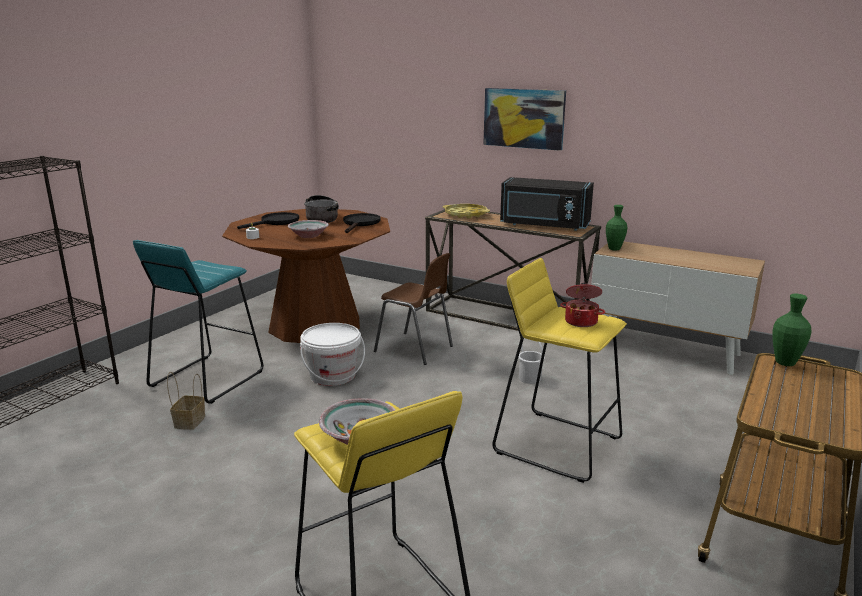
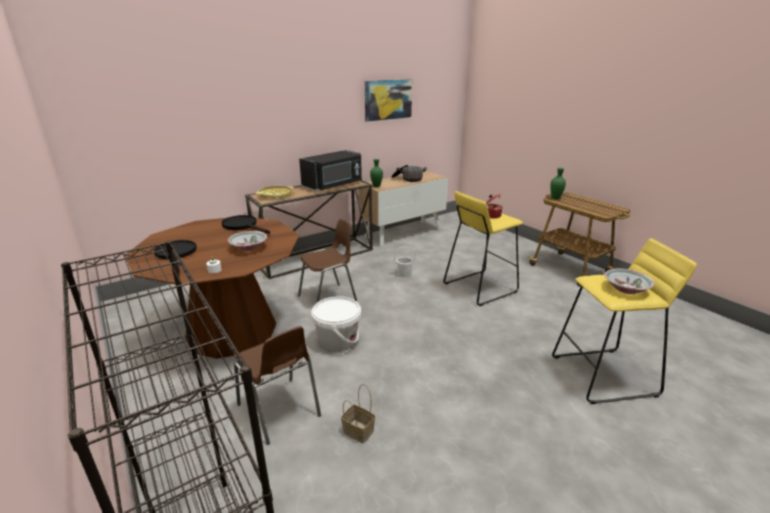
camera: 65 degrees left, 5 degrees up
turquoise stool [133,240,263,404] -> brown chair [234,326,321,445]
cooking pot [304,195,339,223] -> cooking pot moved to [391,165,427,182]
picture [483,88,566,151] -> picture moved to [365,79,412,122]

